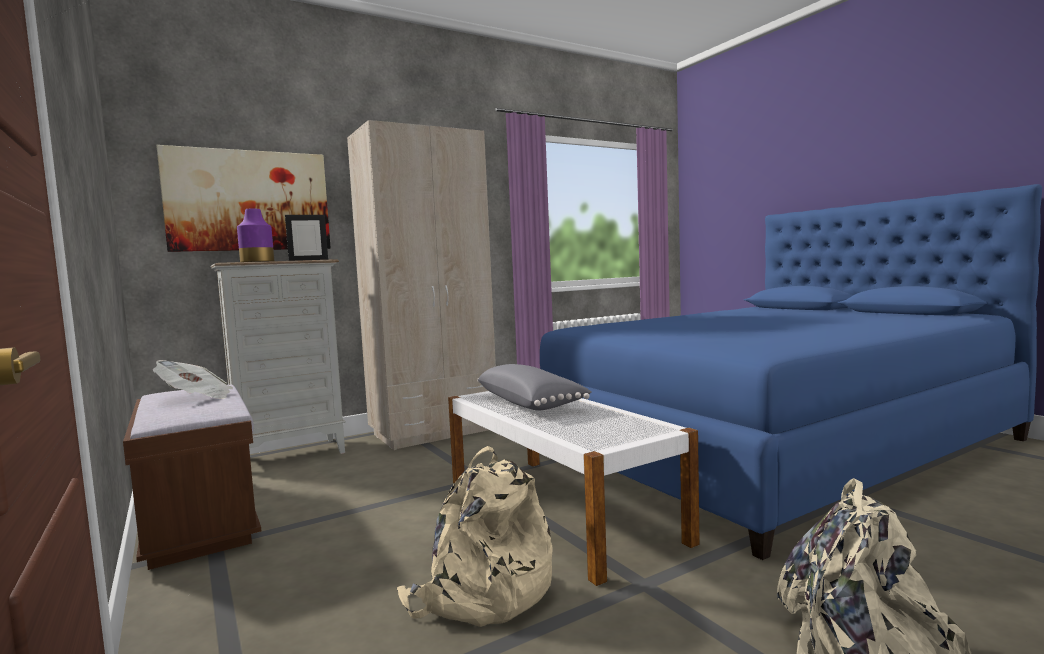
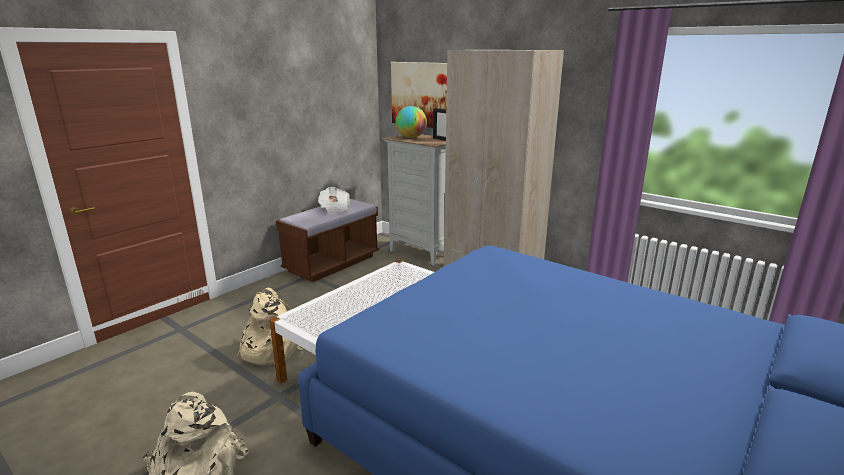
camera: 70 degrees right, 15 degrees up
purple vase [237,208,274,262] -> globe [395,106,427,138]
grey pillow [477,364,592,411] -> none

